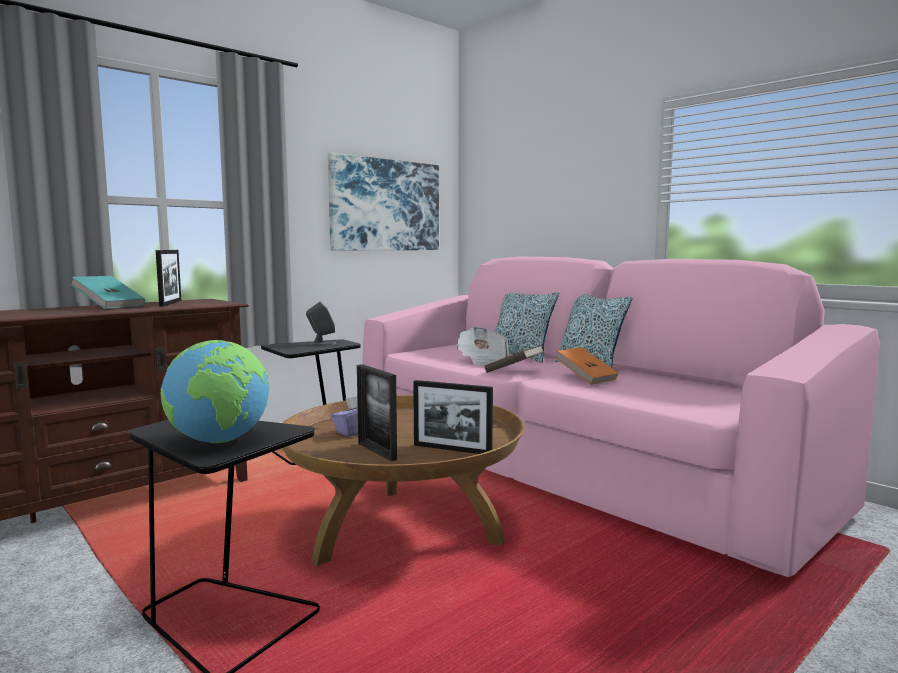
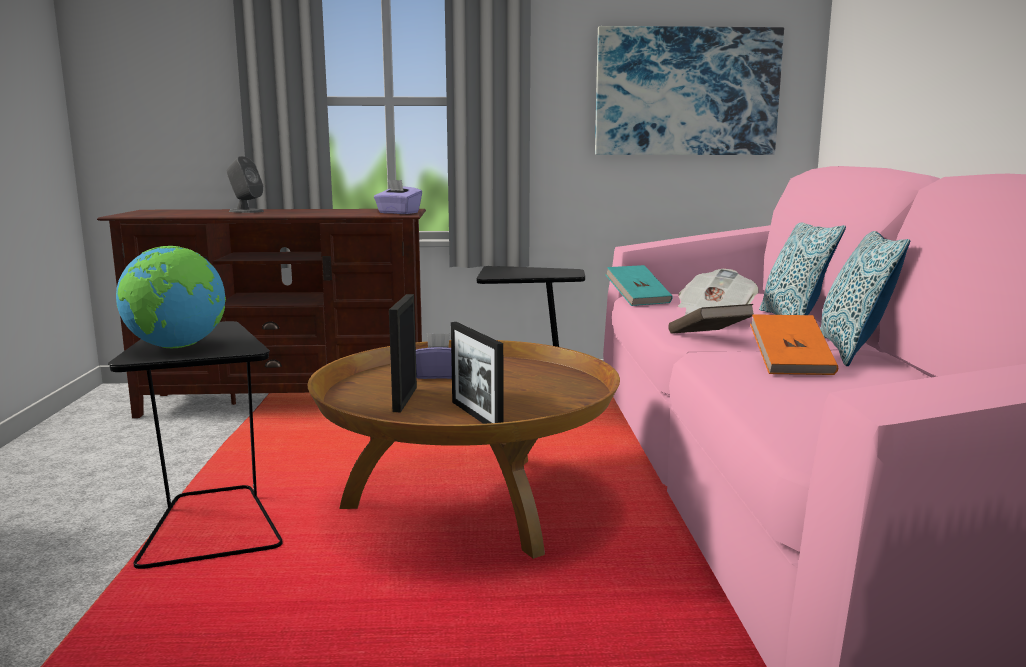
camera: 40 degrees right, 5 degrees up
turquoise book [71,276,145,309] -> turquoise book moved to [605,265,673,306]
picture frame [156,250,181,307] -> none
grey speaker [306,302,337,345] -> grey speaker moved to [227,156,264,213]
none -> purple tissue box [374,179,422,214]

